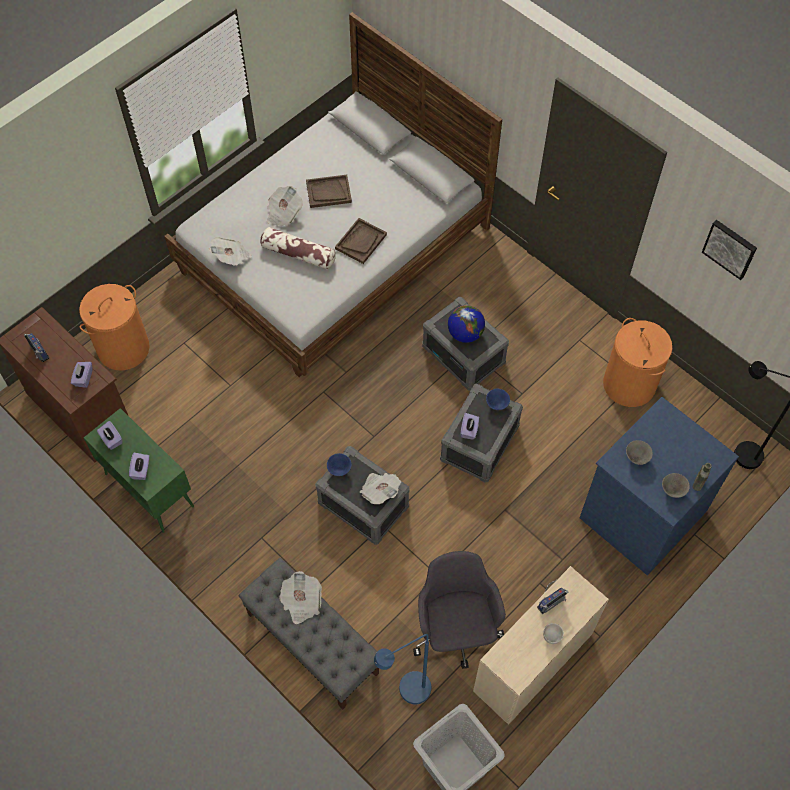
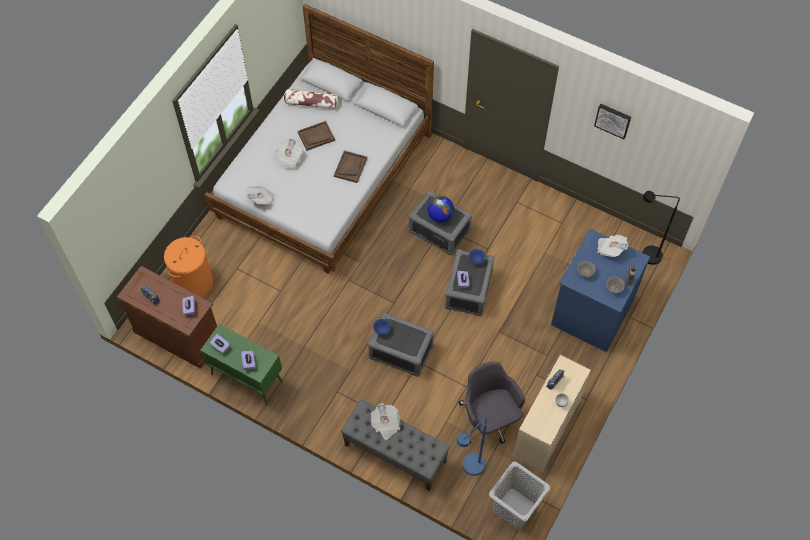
camera: 15 degrees left, 0 degrees up
pillow [260,227,336,269] -> pillow moved to [284,89,339,109]
newspaper [359,473,401,504] -> newspaper moved to [597,234,628,257]
orange laundry basket [603,318,673,407] -> none

